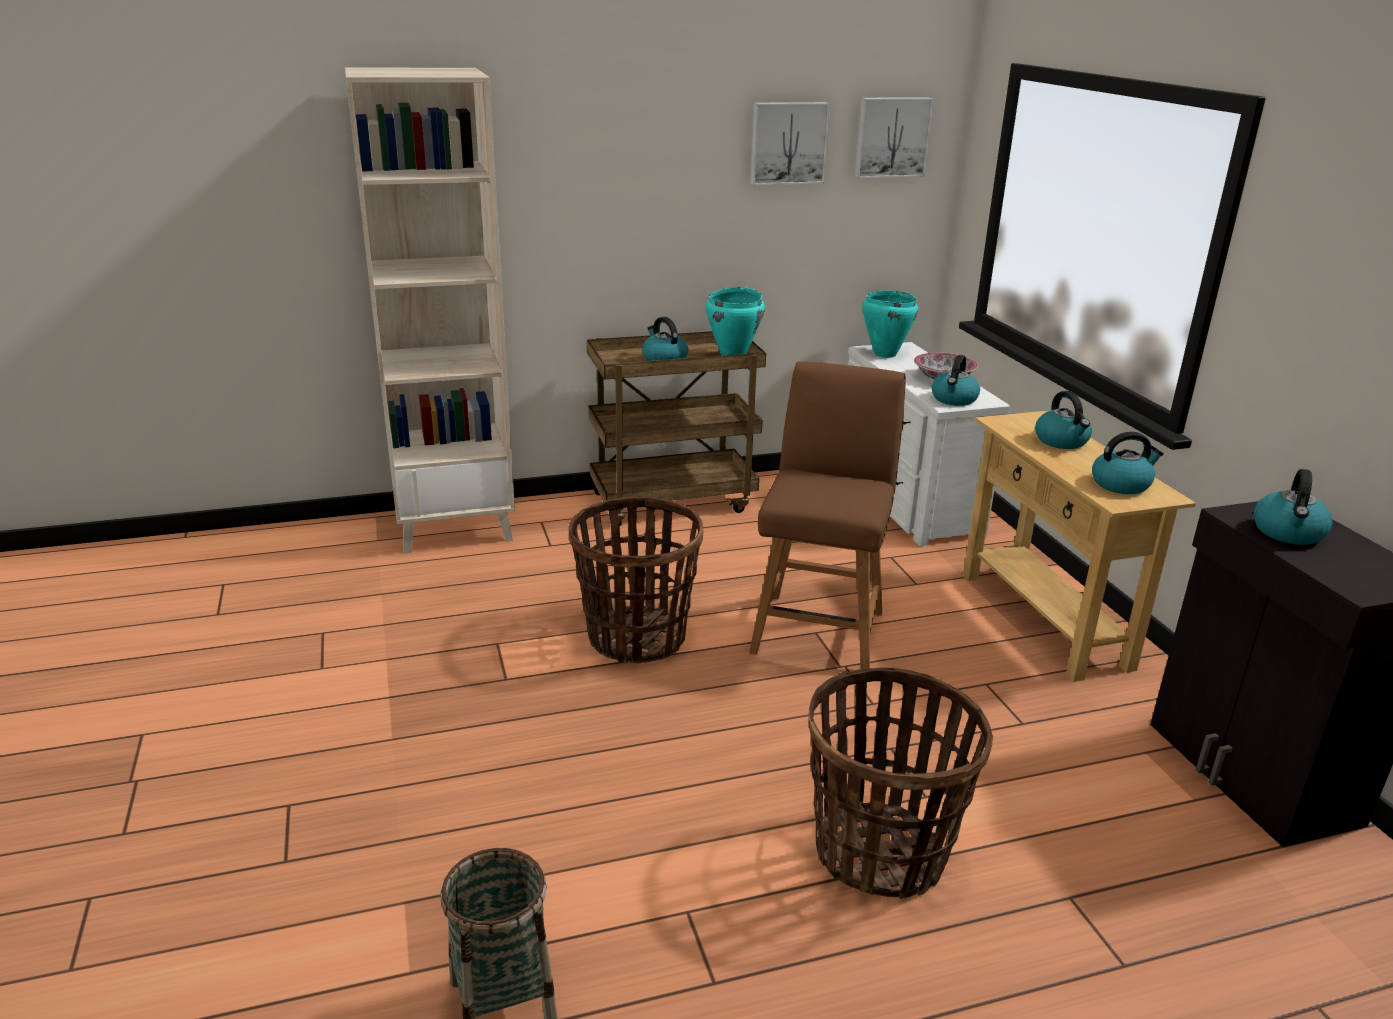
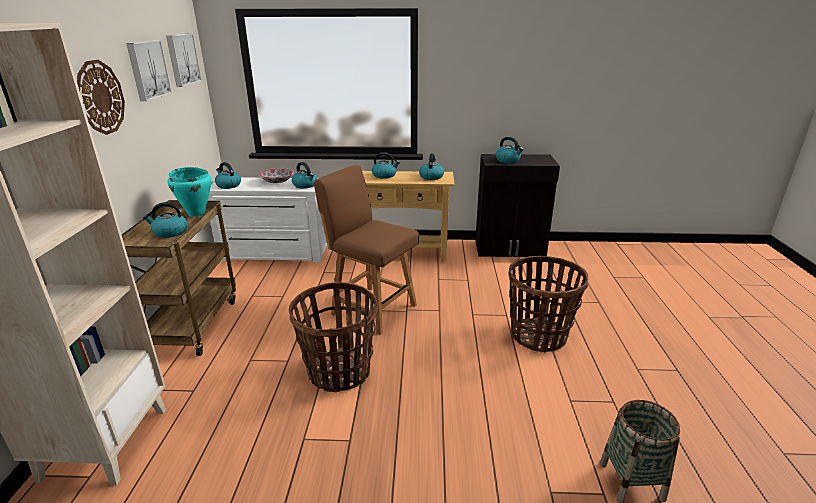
camera: 70 degrees left, 0 degrees up
turquoise cooking pot [862,290,918,358] -> kettle [215,162,241,189]
none -> wall clock [77,60,125,135]

